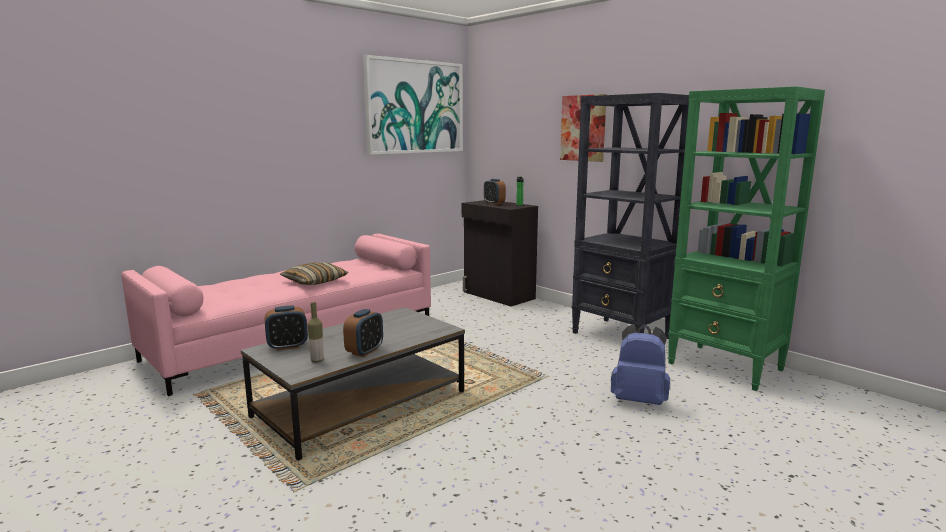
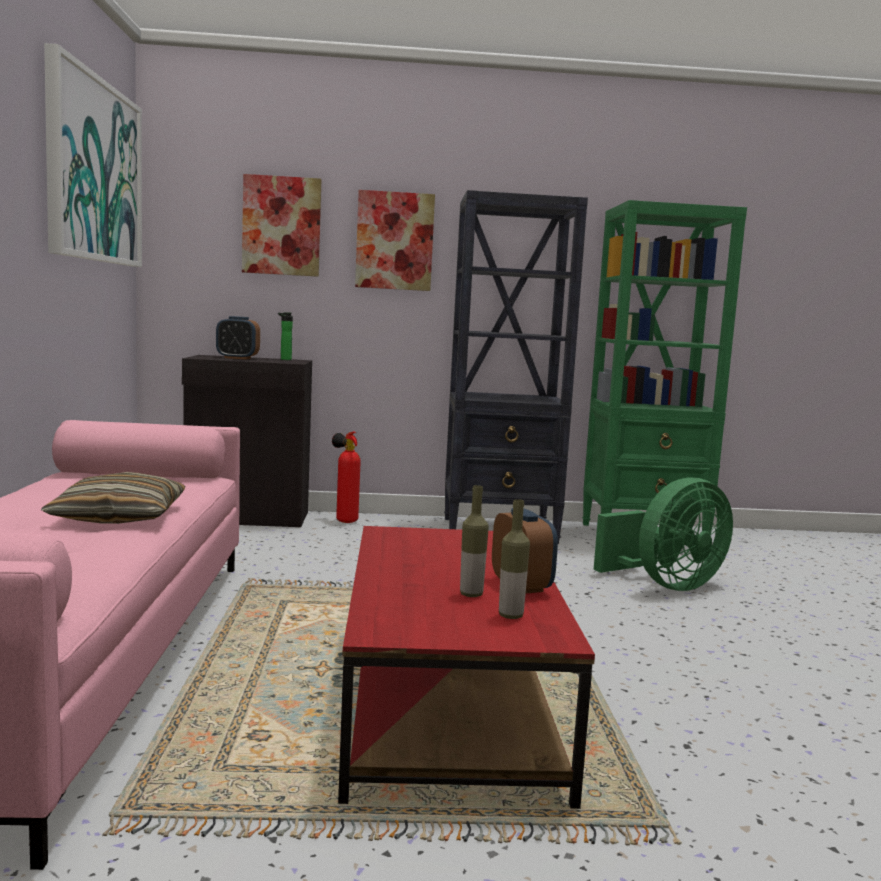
camera: 50 degrees left, 5 degrees down
grey coffee table [241,307,465,461] -> red coffee table [338,526,595,809]
alarm clock [264,306,308,351] -> none
blue backpack [611,324,670,405] -> green fan [594,477,733,591]
none -> picture [242,174,321,277]
none -> fire extinguisher [332,432,361,523]
none -> bottle [460,485,489,597]

